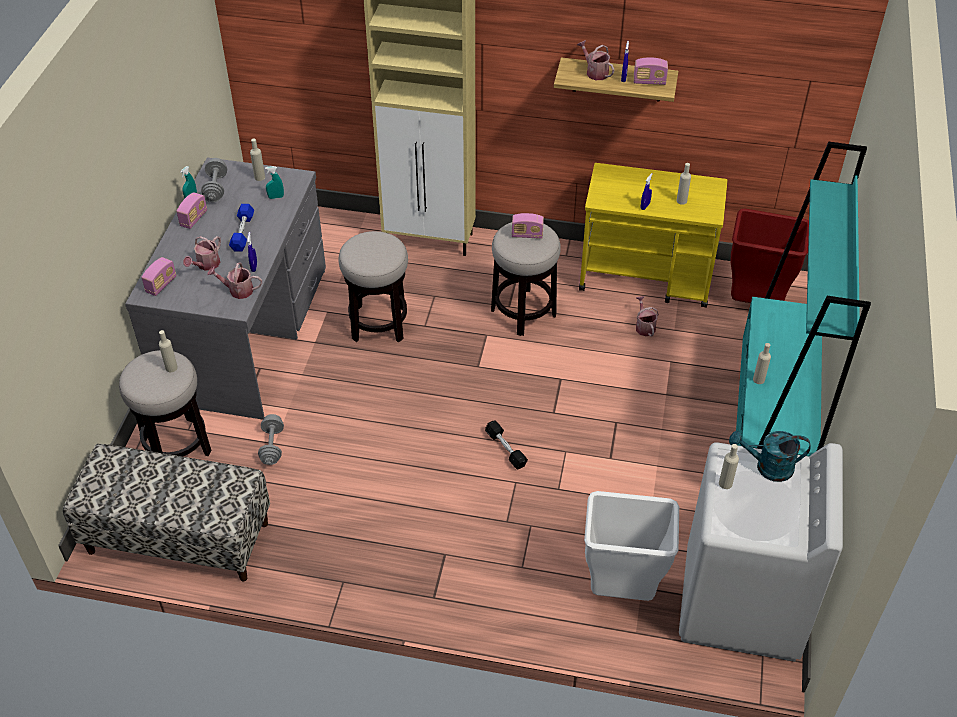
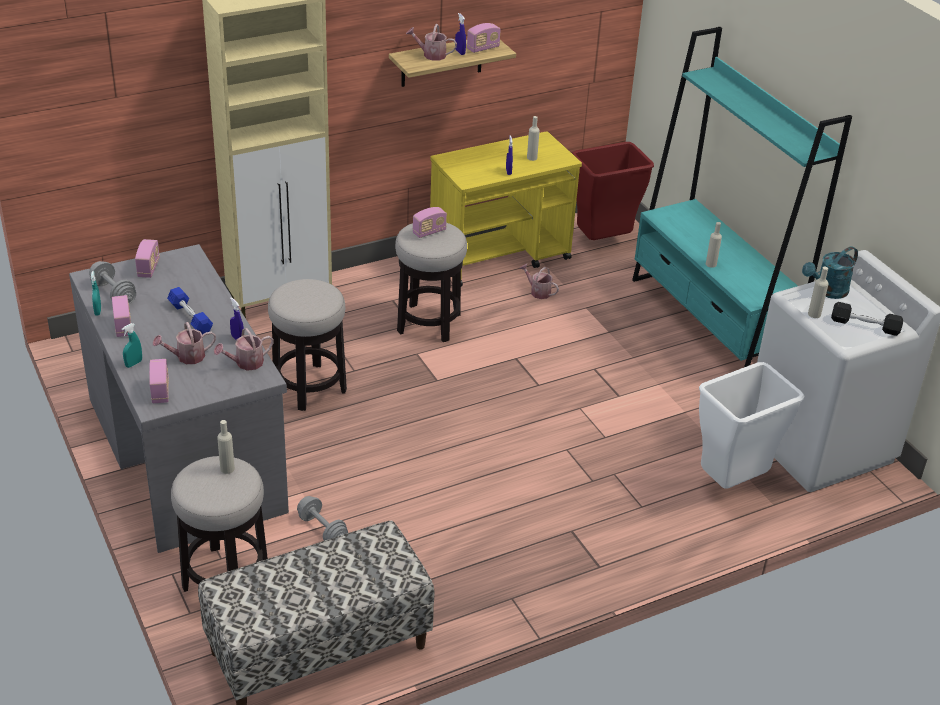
camera: 40 degrees left, 10 degrees down
watering can [183,236,221,271] -> watering can turned 75 degrees clockwise [153,322,216,364]
beige bottle [250,139,265,181] -> radio [135,239,160,278]
turquoise spray bottle [265,166,284,199] -> turquoise spray bottle moved to [122,323,142,368]
black dumbbell [485,421,528,470] -> black dumbbell moved to [831,302,903,336]

